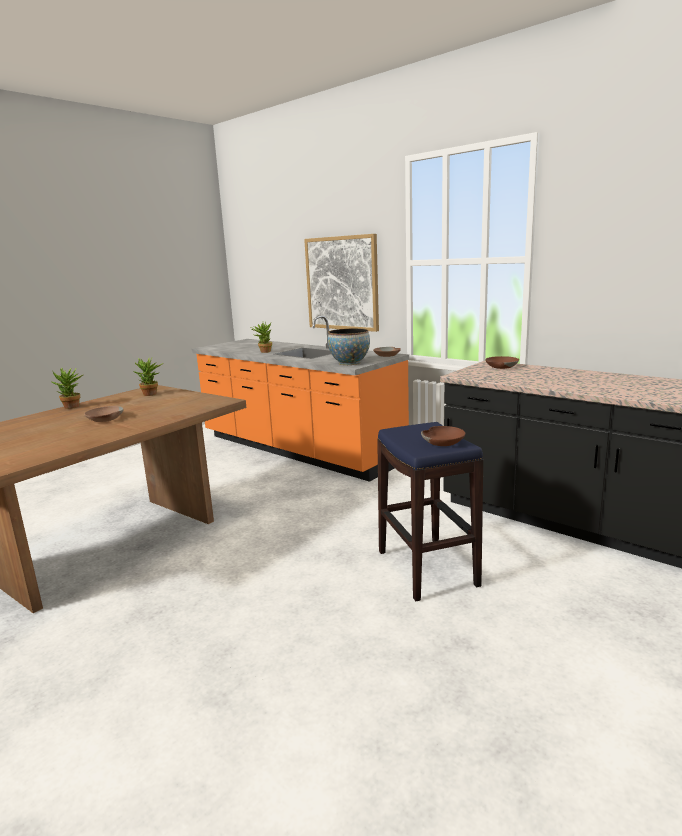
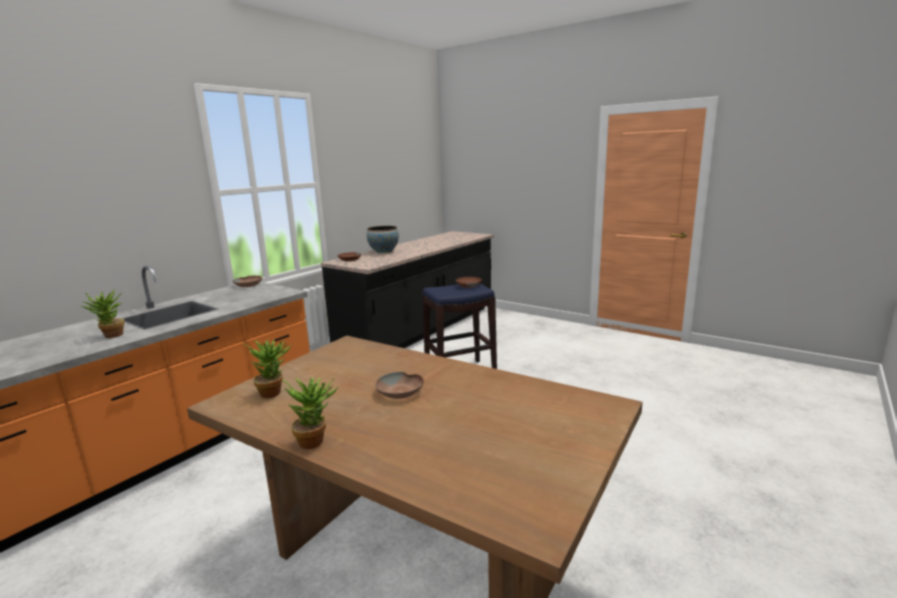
camera: 95 degrees left, 0 degrees up
picture [304,234,379,332] -> none
bowl [328,328,370,365] -> bowl moved to [367,226,399,254]

